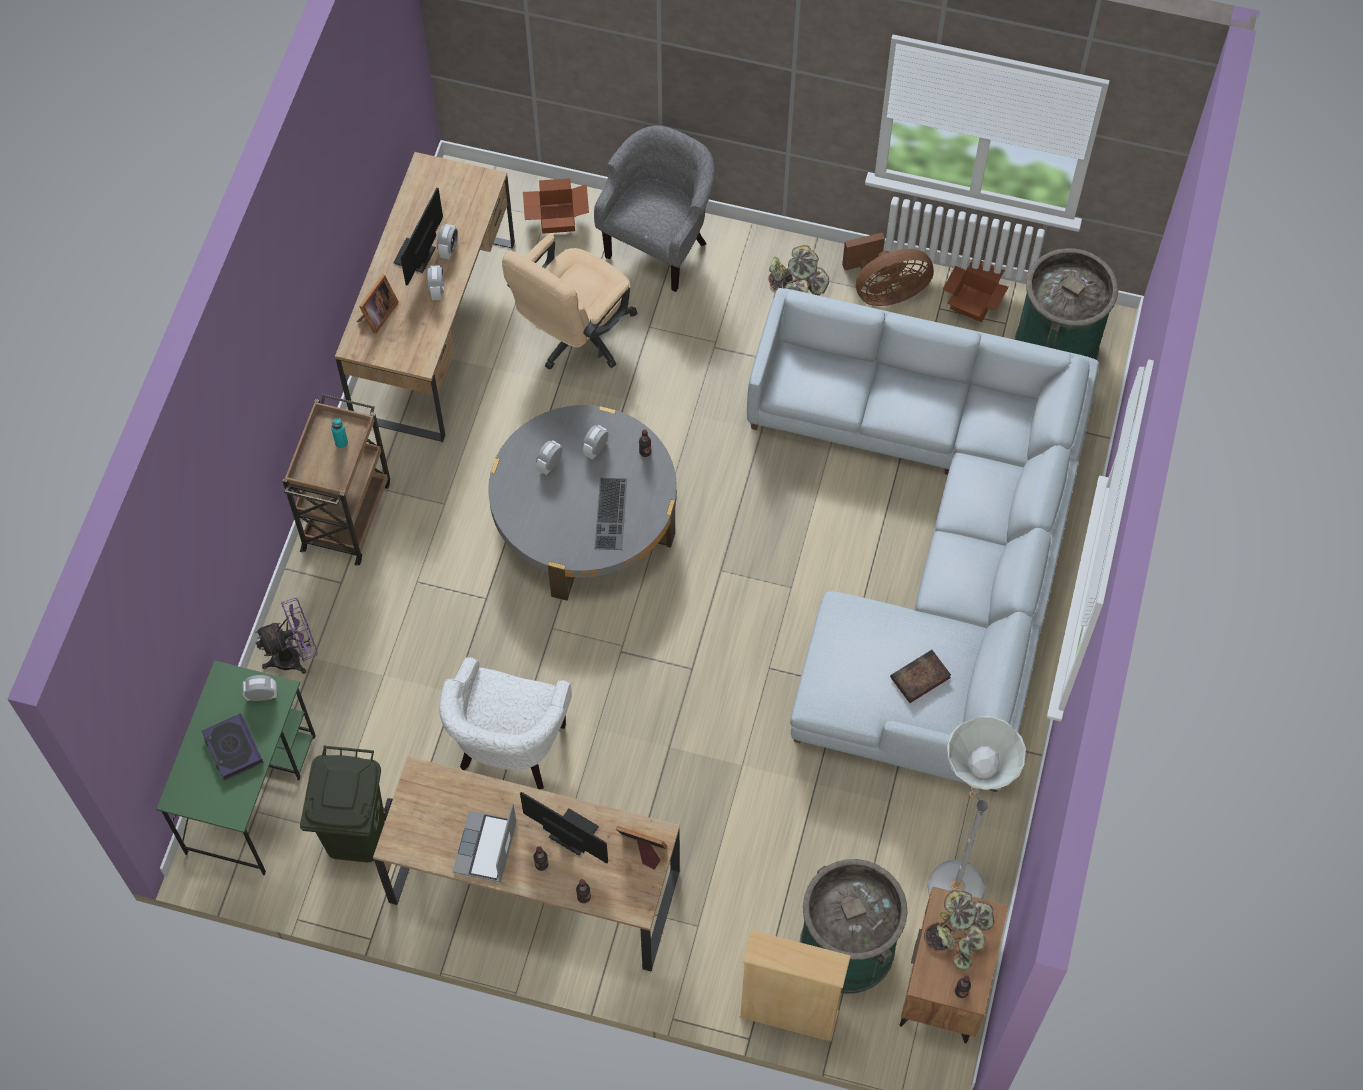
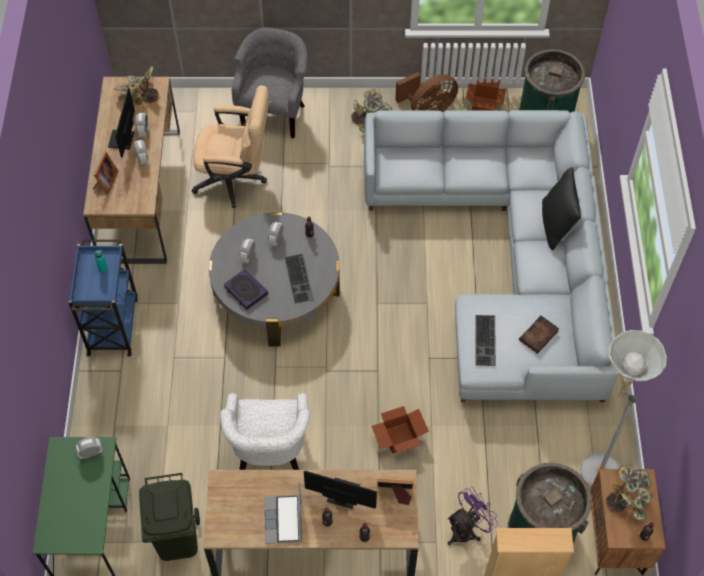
camera: 15 degrees left, 5 degrees down
book [202,713,264,780] -> book moved to [224,269,268,310]
purple fan [255,598,318,674] -> purple fan moved to [447,487,498,545]
brown cart [283,394,390,566] -> blue cart [68,240,138,357]
beige office chair [502,234,638,370] -> beige office chair turned 105 degrees counterclockwise [192,85,269,208]
cardboard box [523,178,589,234] -> cardboard box moved to [371,406,429,454]
none -> potted plant [114,66,159,105]
none -> keyboard [475,315,496,366]
none -> black pillow [542,167,581,250]

